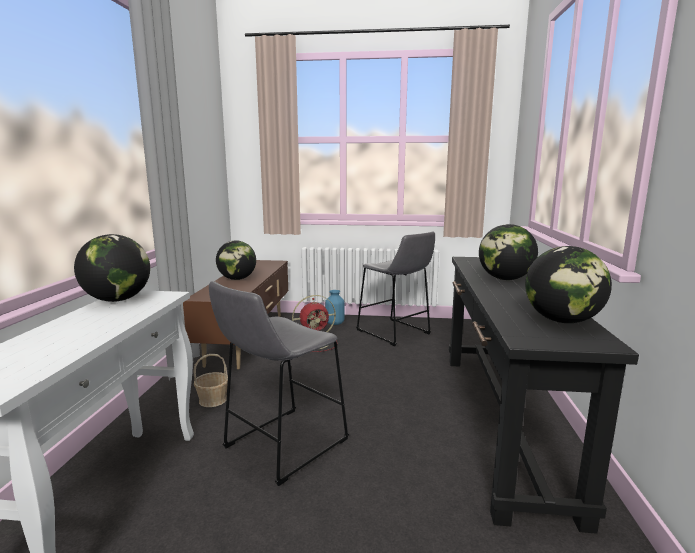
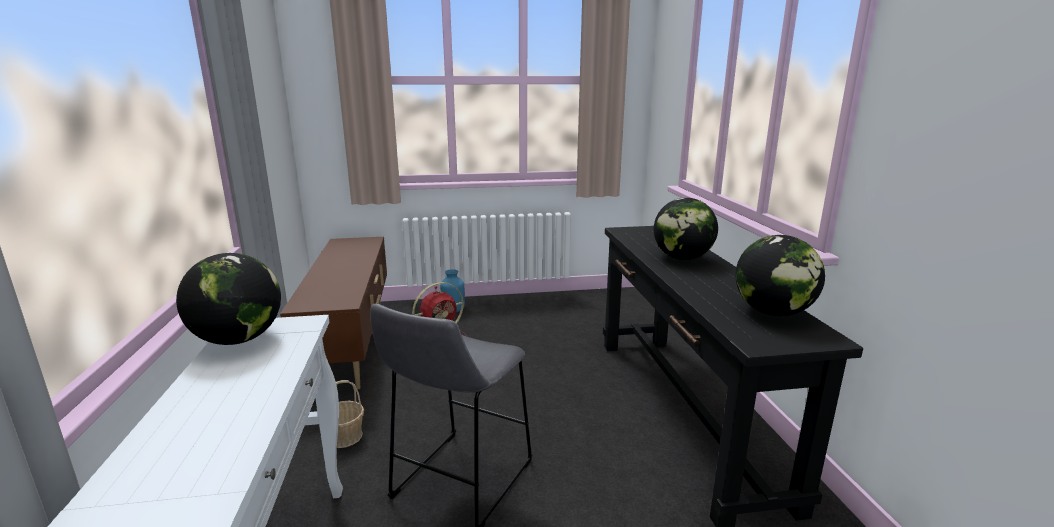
camera: 15 degrees left, 5 degrees up
globe [216,241,256,280] -> none
grey stool [356,232,435,346] -> none

